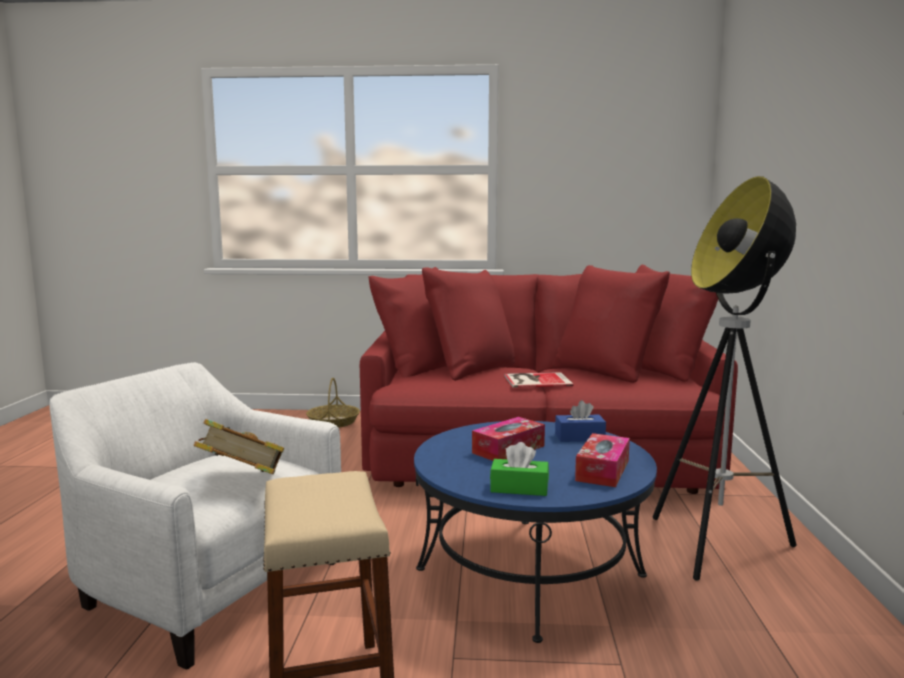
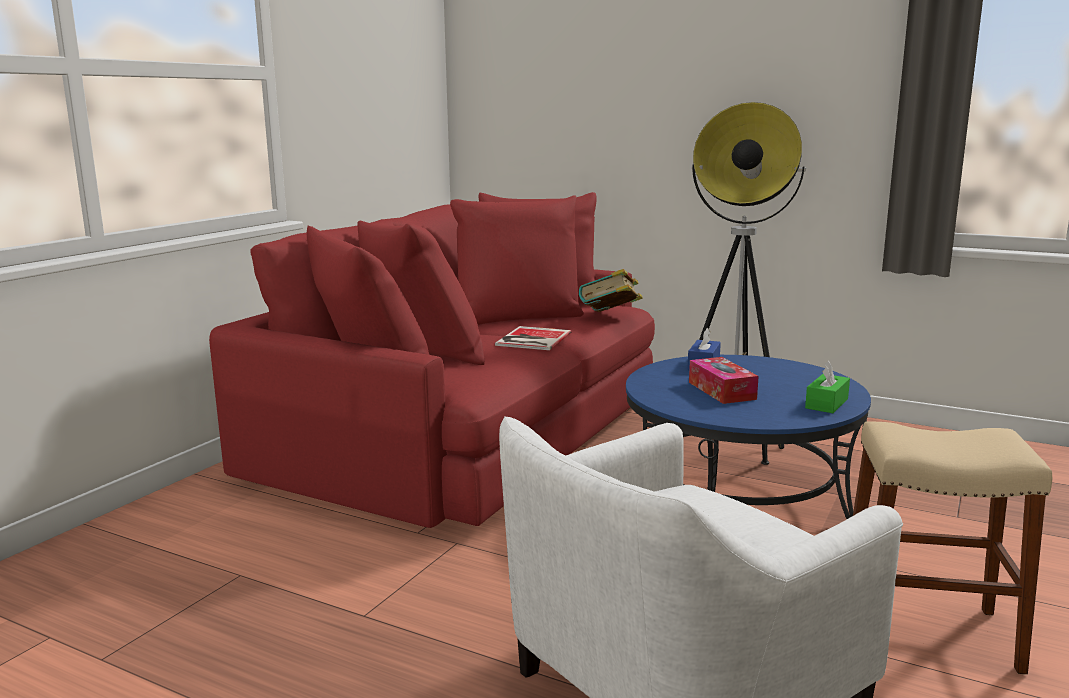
camera: 65 degrees left, 5 degrees up
book [194,419,284,474] -> book moved to [579,269,643,312]
basket [306,378,360,428] -> none
tissue box [575,433,630,487] -> none

